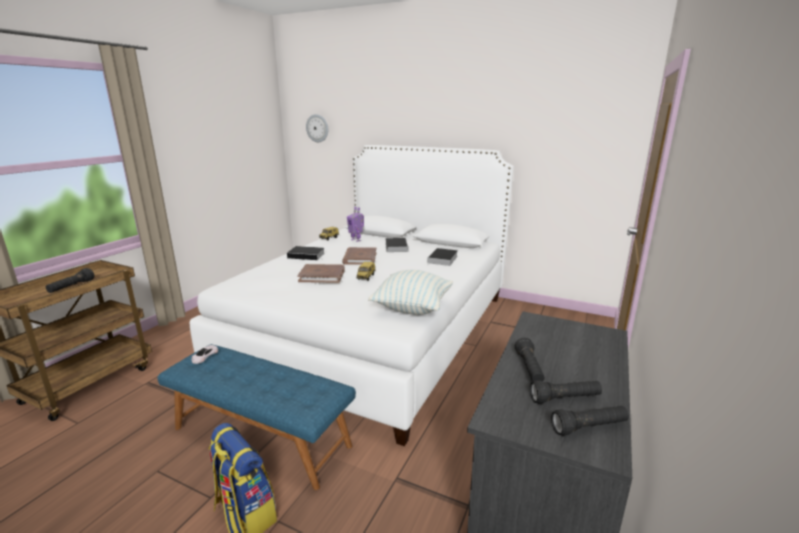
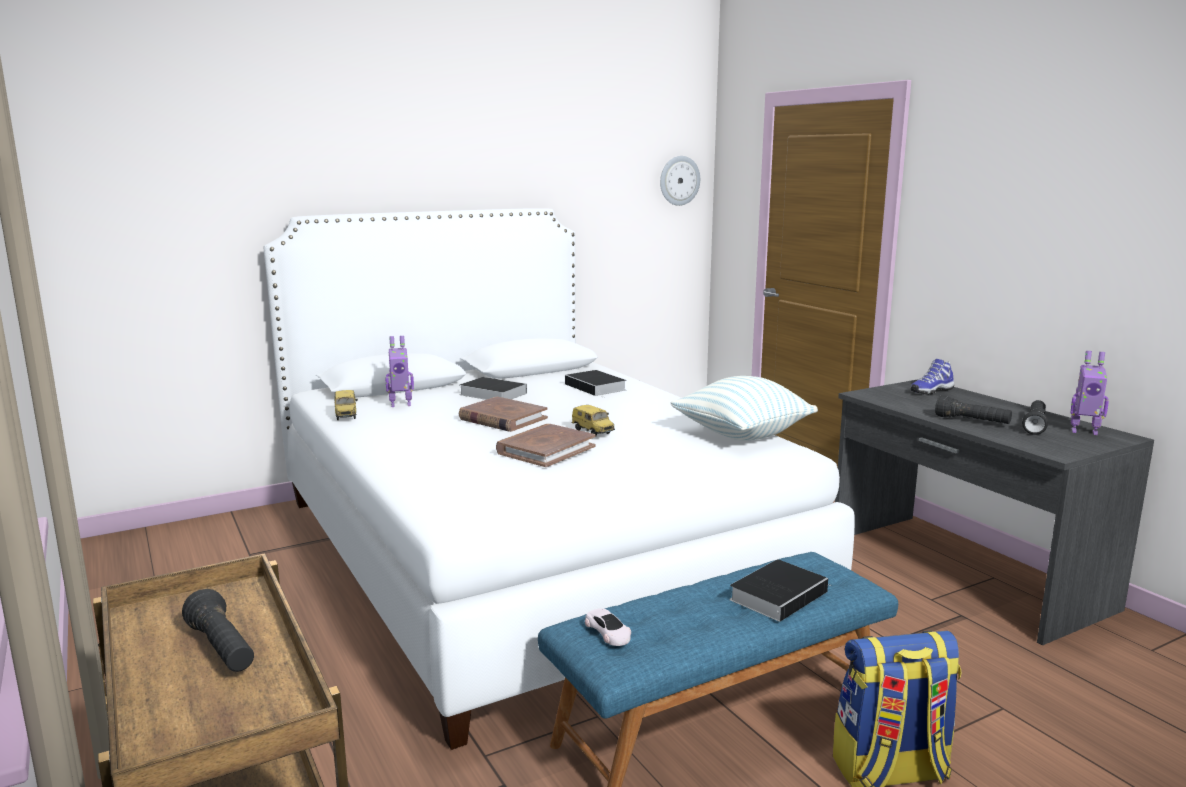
camera: 55 degrees left, 5 degrees down
book [287,246,325,260] -> book moved to [729,559,831,622]
wall clock [306,114,328,142] -> wall clock moved to [660,156,700,206]
black flashlight [551,406,629,436] -> toy robot [1070,351,1109,435]
none -> shoe [910,359,954,395]

